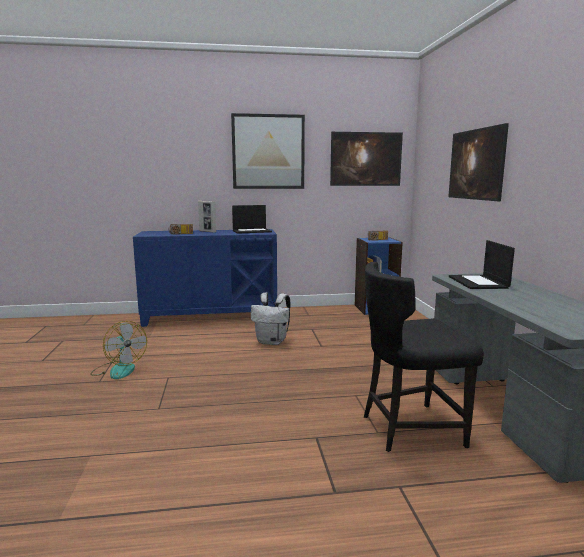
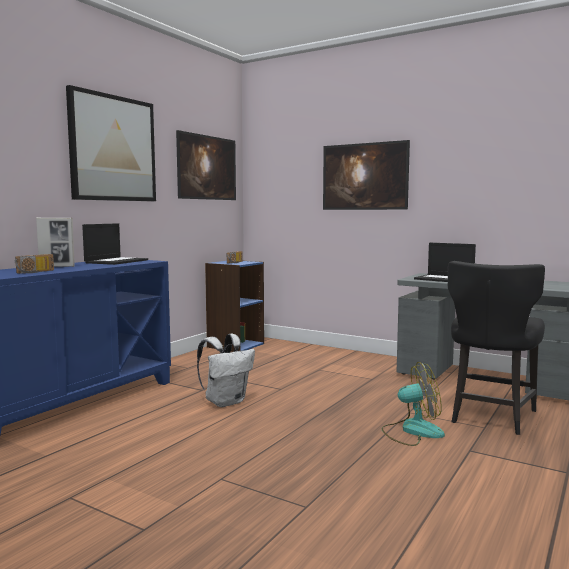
camera: 50 degrees left, 5 degrees down
fan [91,321,147,379] -> fan moved to [381,362,445,446]

